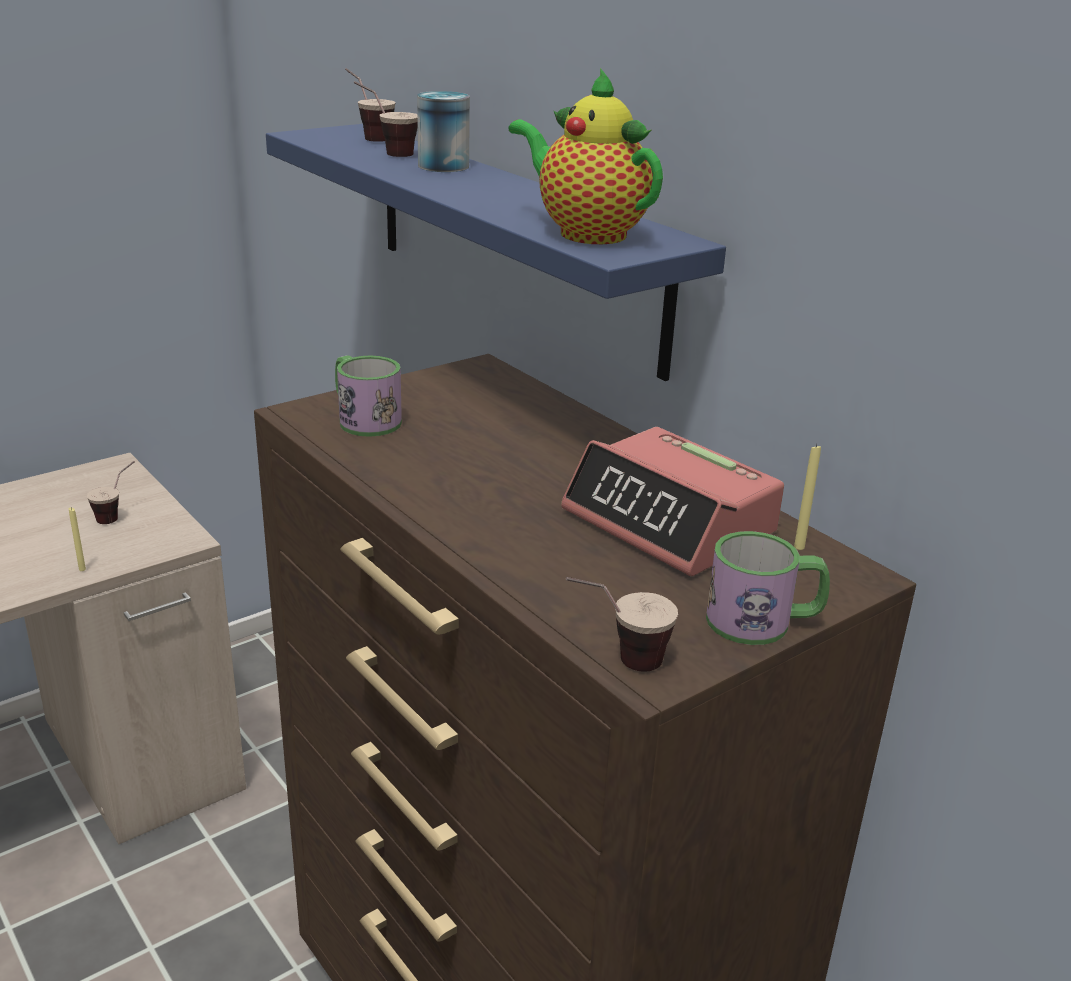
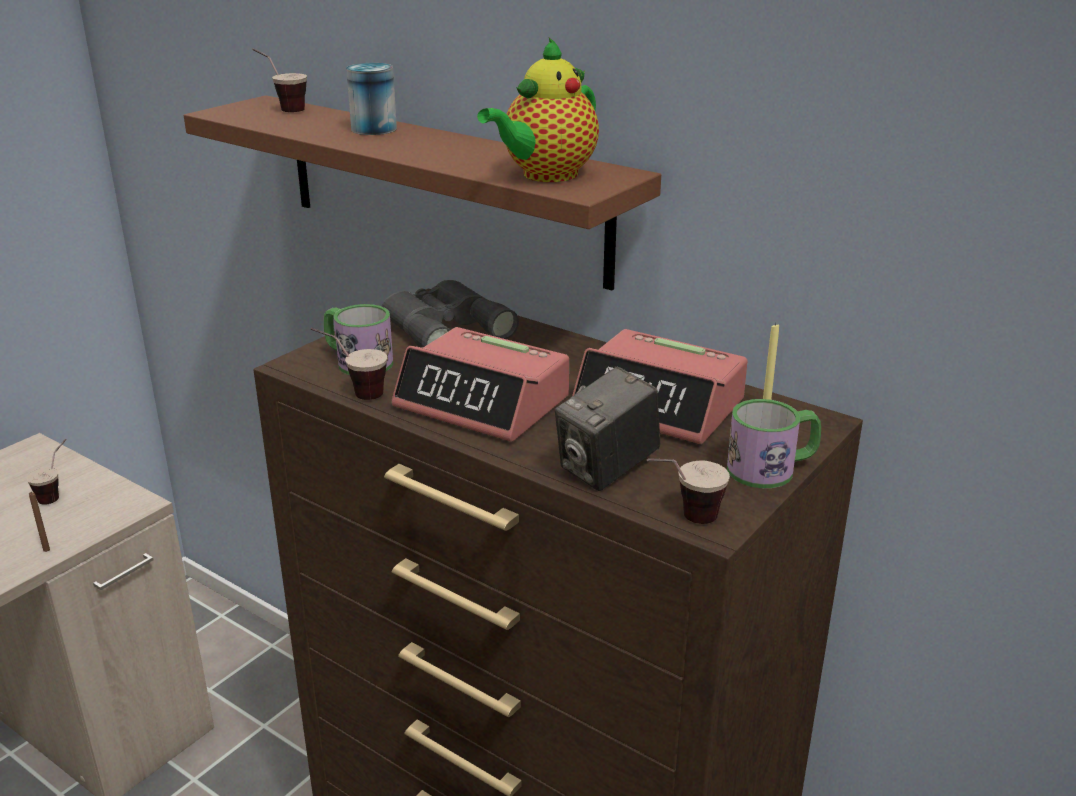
camera: 15 degrees left, 0 degrees up
yellow candle [69,507,86,571] -> brown candle [29,492,50,552]
blue shelf [266,124,726,381] -> brown shelf [184,95,661,291]
cup [354,81,418,157] -> cup moved to [310,328,387,400]
teapot [509,68,663,244] -> teapot turned 75 degrees counterclockwise [477,37,599,182]
none -> grey binoculars [382,280,519,348]
none -> alarm clock [392,327,569,442]
none -> camera [555,366,660,491]

